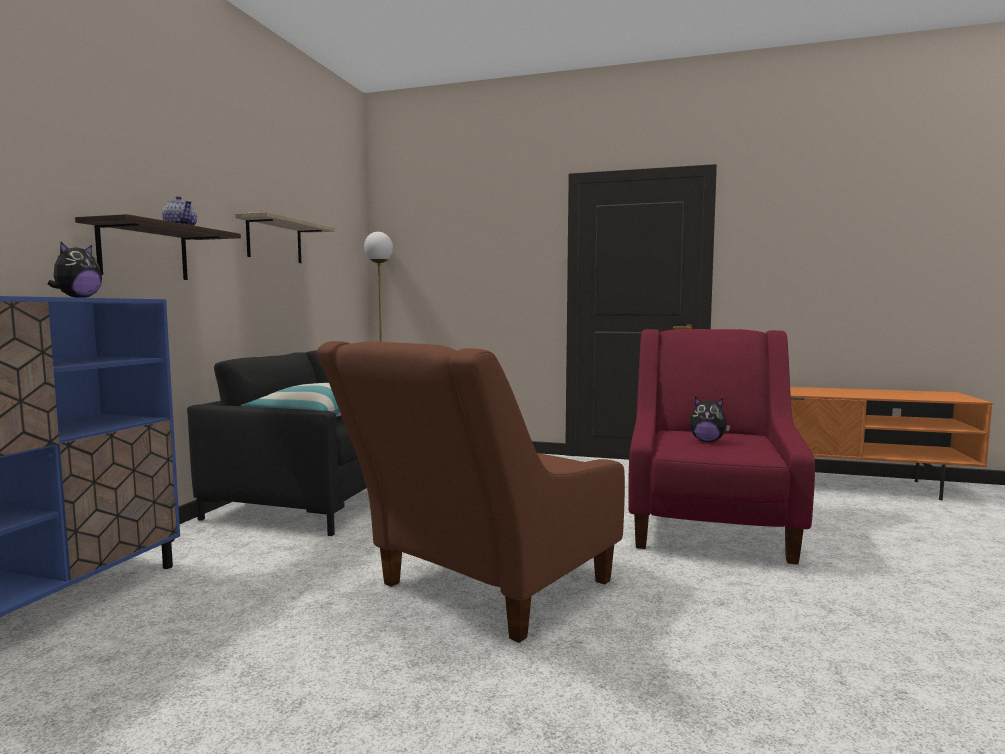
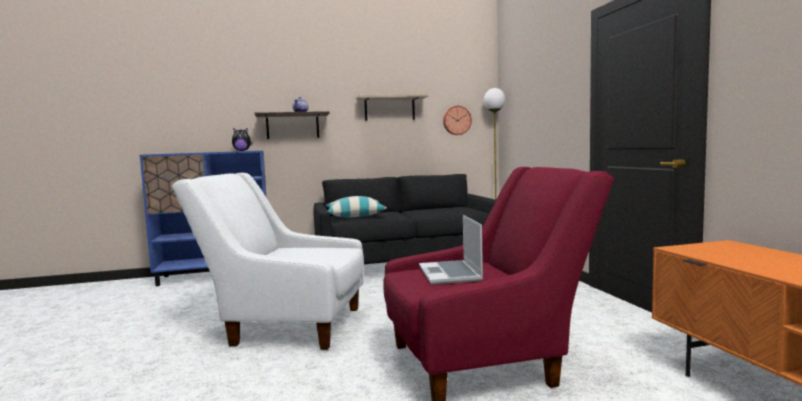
camera: 60 degrees right, 0 degrees up
brown armchair [316,341,625,643] -> white armchair [172,173,364,350]
plush toy [689,397,731,442] -> laptop [419,215,483,284]
none -> wall clock [443,106,472,135]

